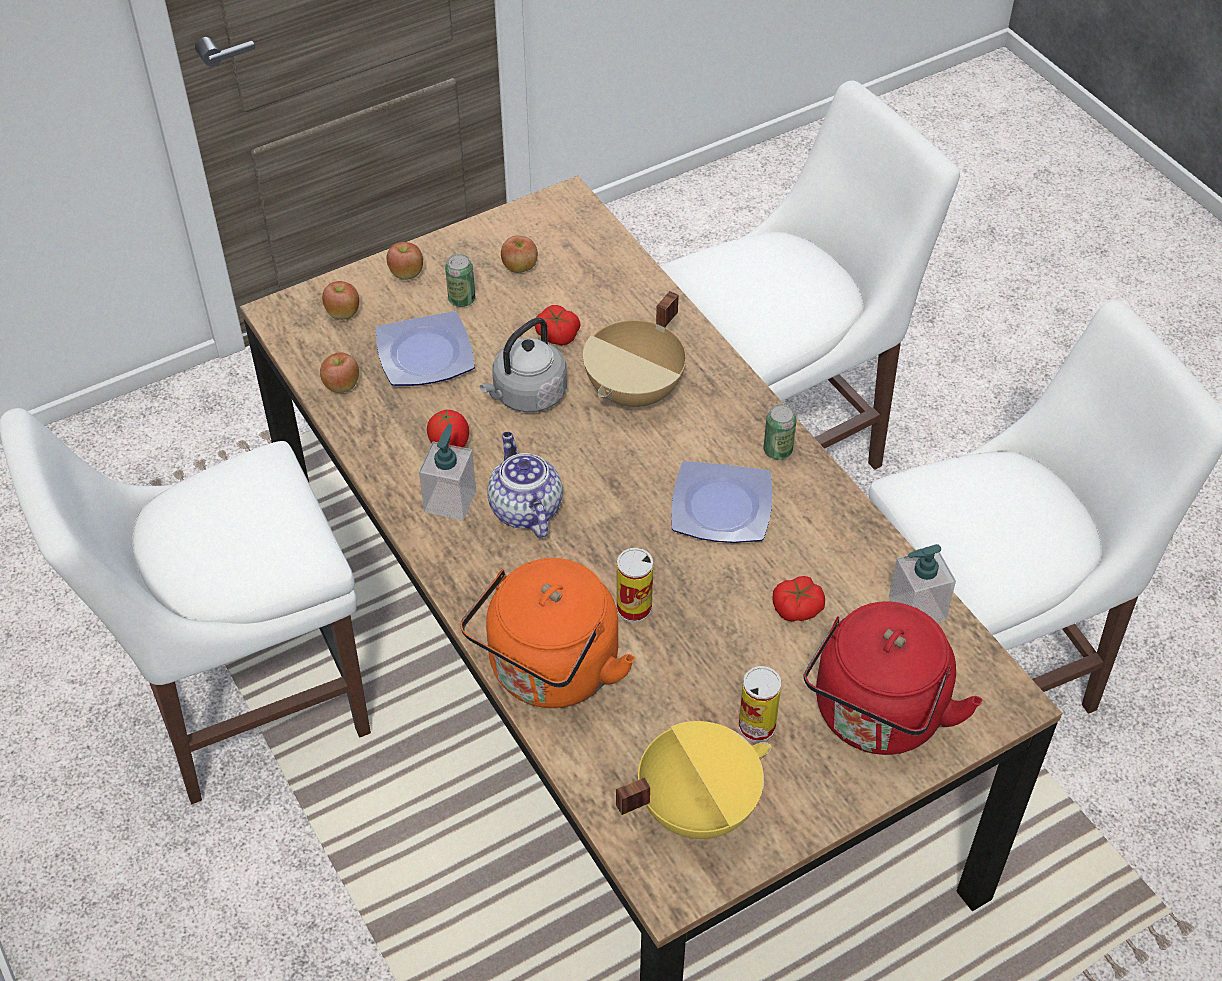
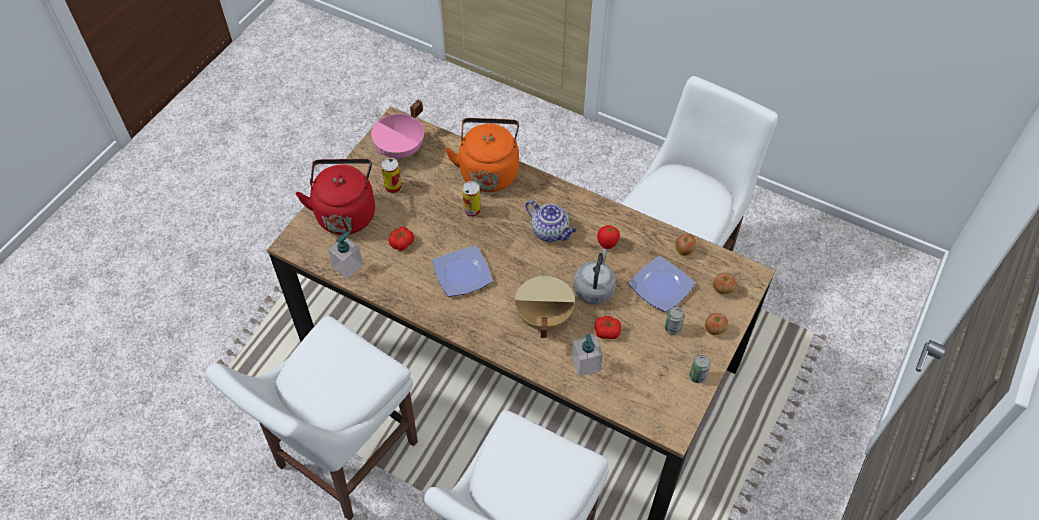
camera: 150 degrees right, 5 degrees up
soap dispenser [419,424,476,520] -> soap dispenser moved to [572,334,603,377]
apple [501,236,538,273] -> none
yellow cooking pot [616,721,771,839] -> pink cooking pot [371,100,424,159]
can [764,404,797,459] -> can moved to [689,355,711,383]

